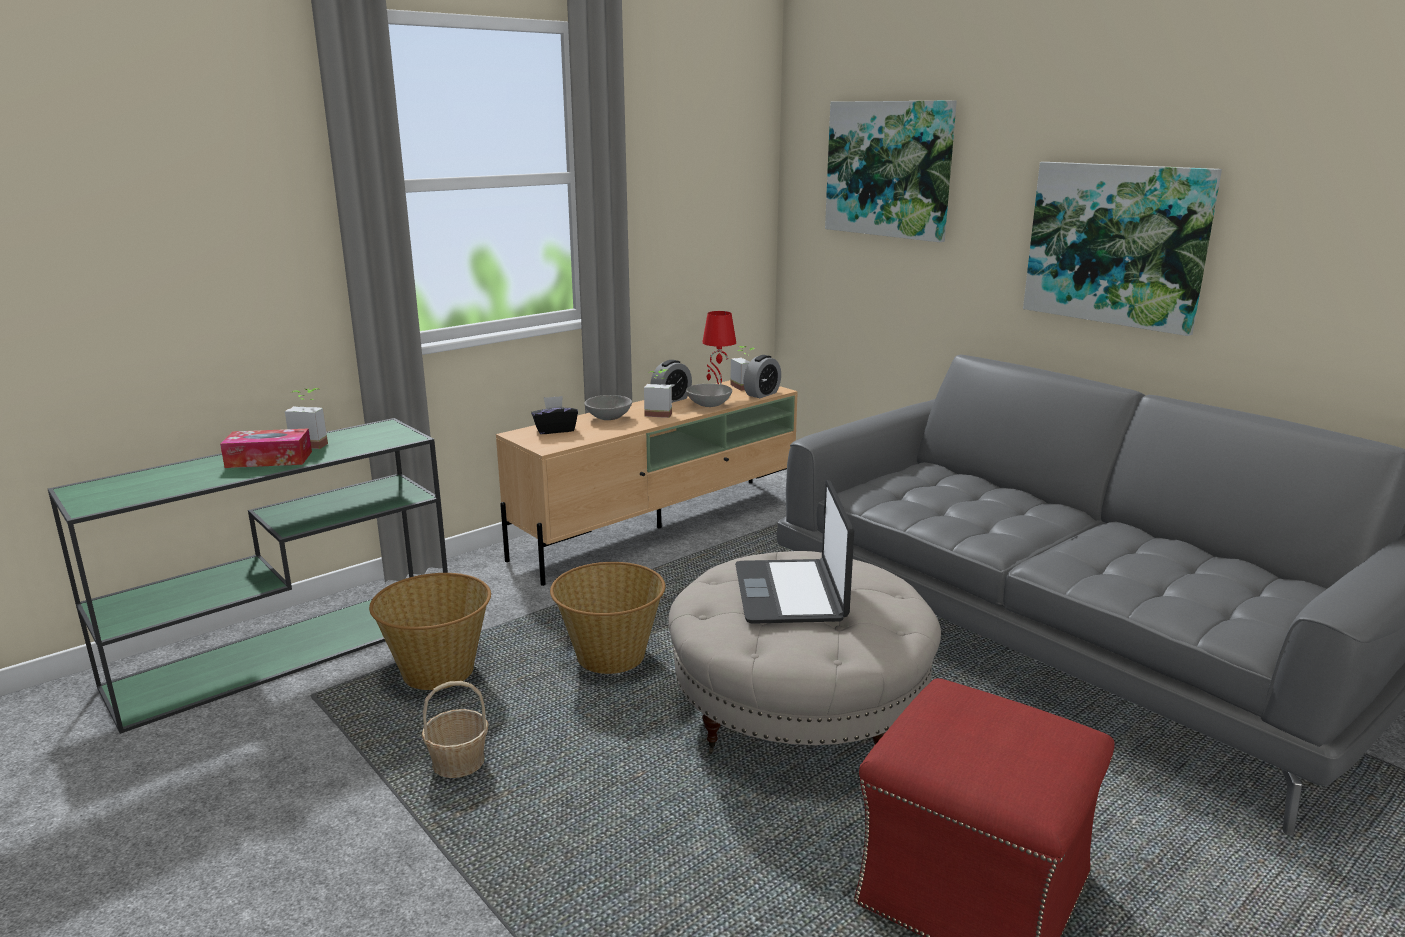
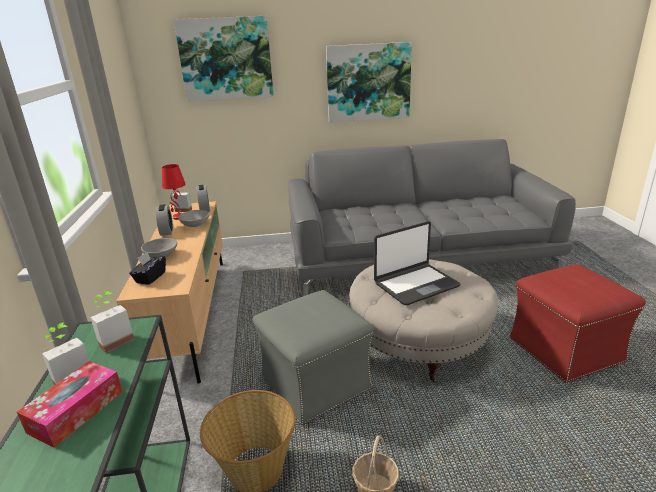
camera: 55 degrees left, 5 degrees up
basket [550,562,665,674] -> grey ottoman [252,290,374,425]
potted plant [644,369,672,418] -> potted plant moved to [90,291,134,353]
laptop [735,480,854,624] -> laptop turned 60 degrees counterclockwise [374,221,461,305]

